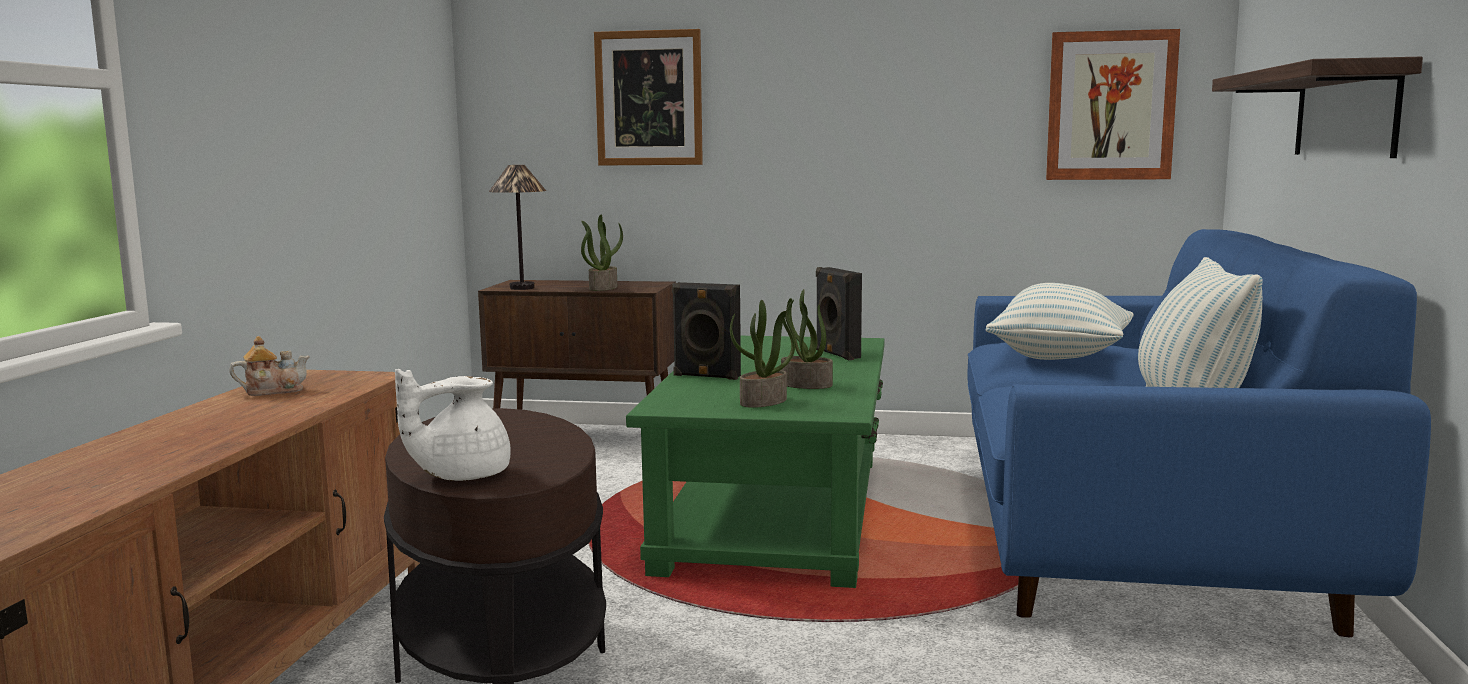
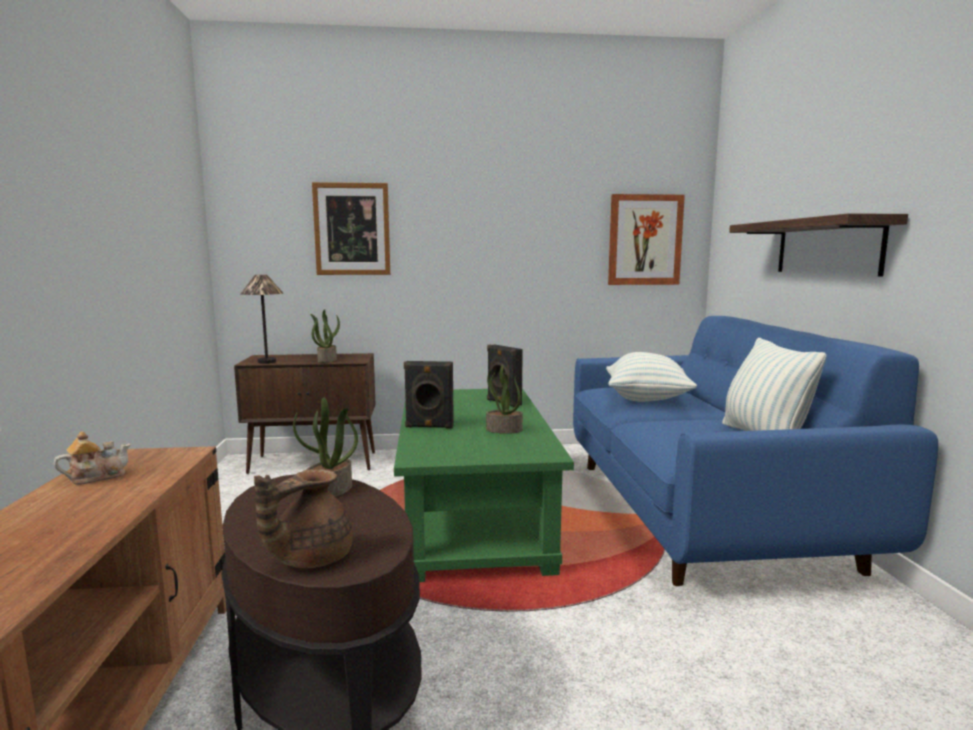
camera: 15 degrees left, 0 degrees up
white teapot [395,369,511,481] -> brown teapot [254,469,353,568]
potted plant [730,300,795,408] -> potted plant moved to [293,397,358,497]

